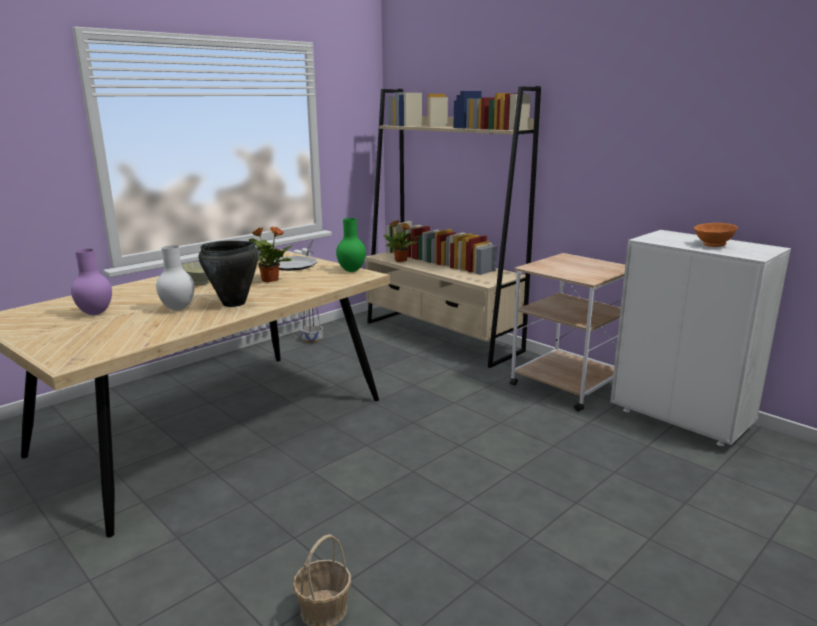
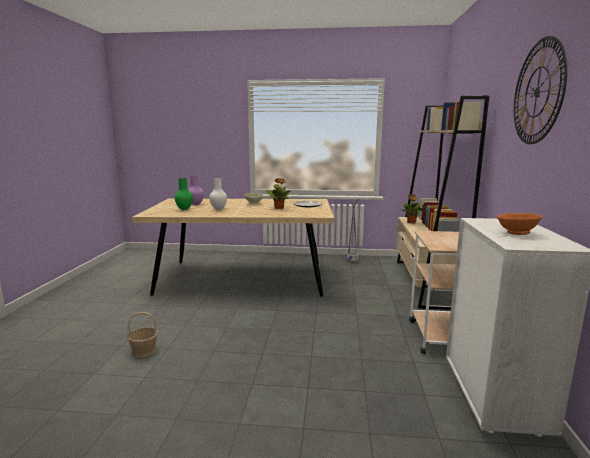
camera: 50 degrees right, 5 degrees down
black cooking pot [199,241,259,307] -> none
green vase [336,218,366,272] -> green vase moved to [175,178,193,210]
none -> wall clock [514,36,568,144]

